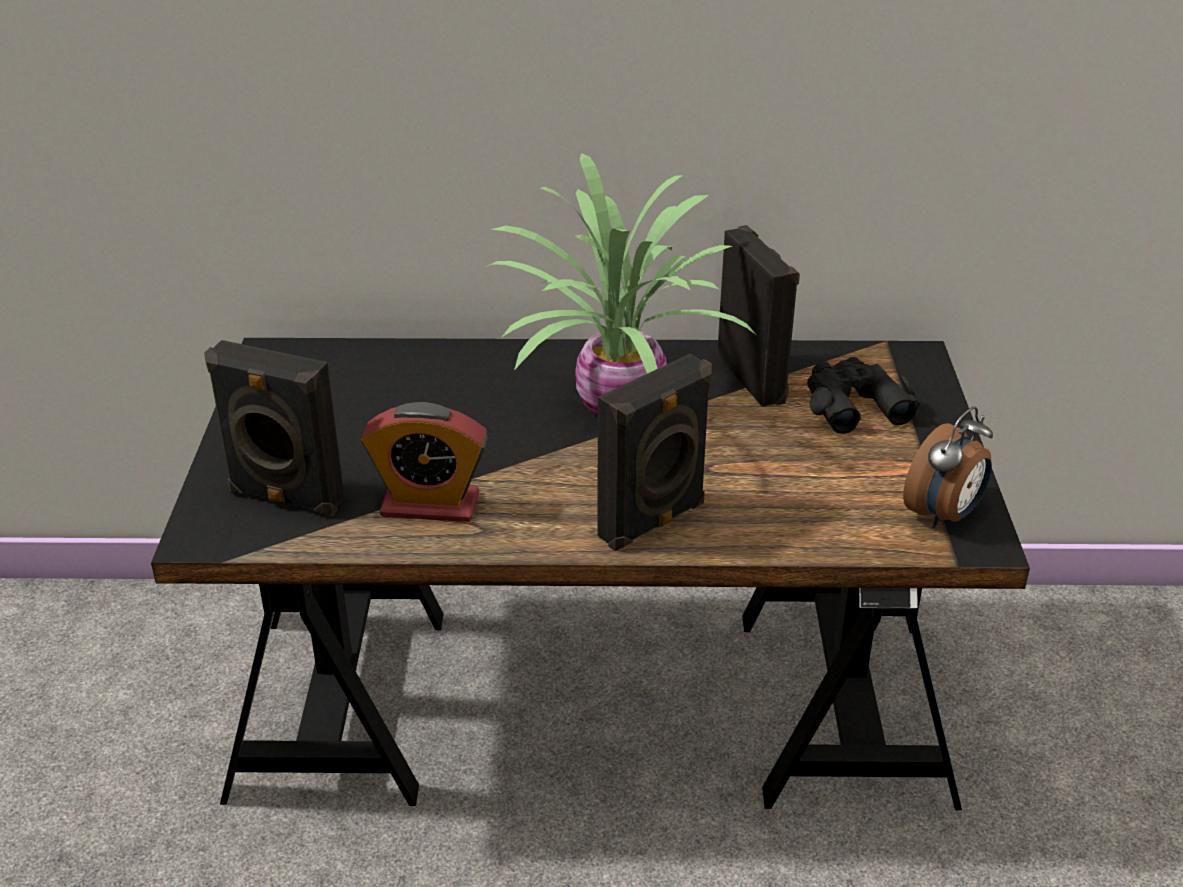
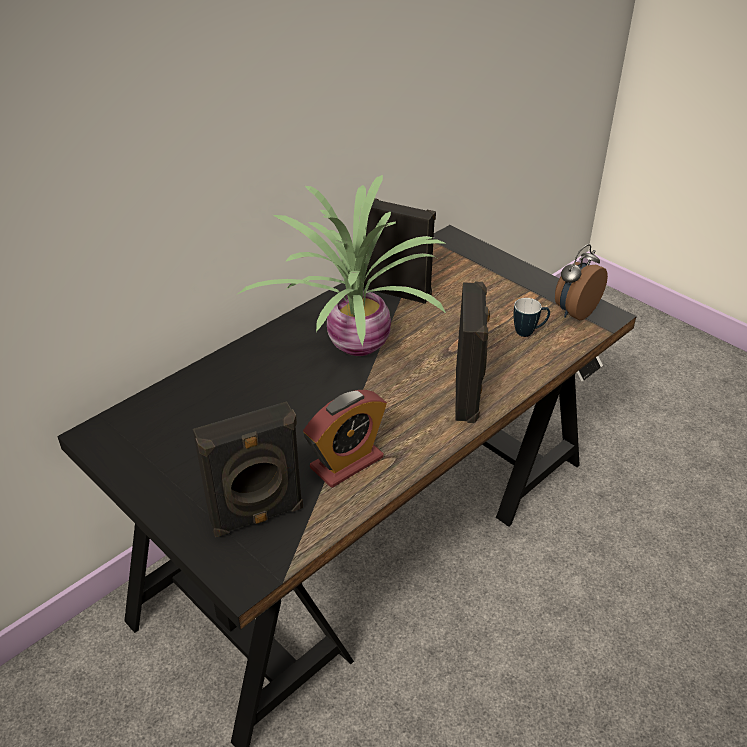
camera: 45 degrees left, 5 degrees up
black binoculars [807,357,920,434] -> none
alarm clock [903,406,993,528] -> alarm clock turned 135 degrees counterclockwise [555,244,608,320]
none -> mug [514,298,550,337]

